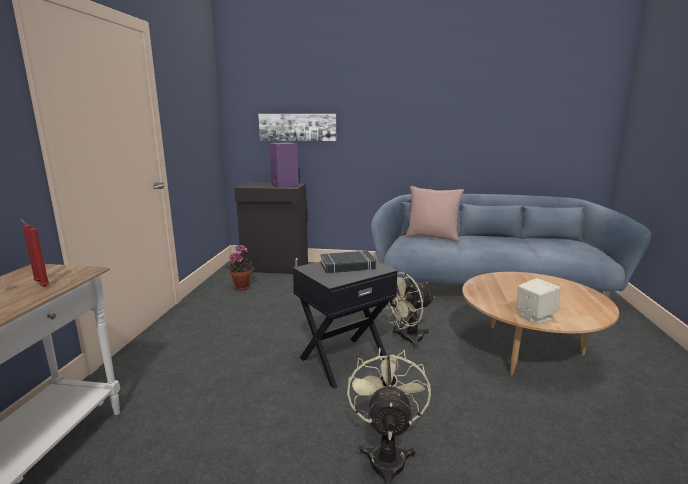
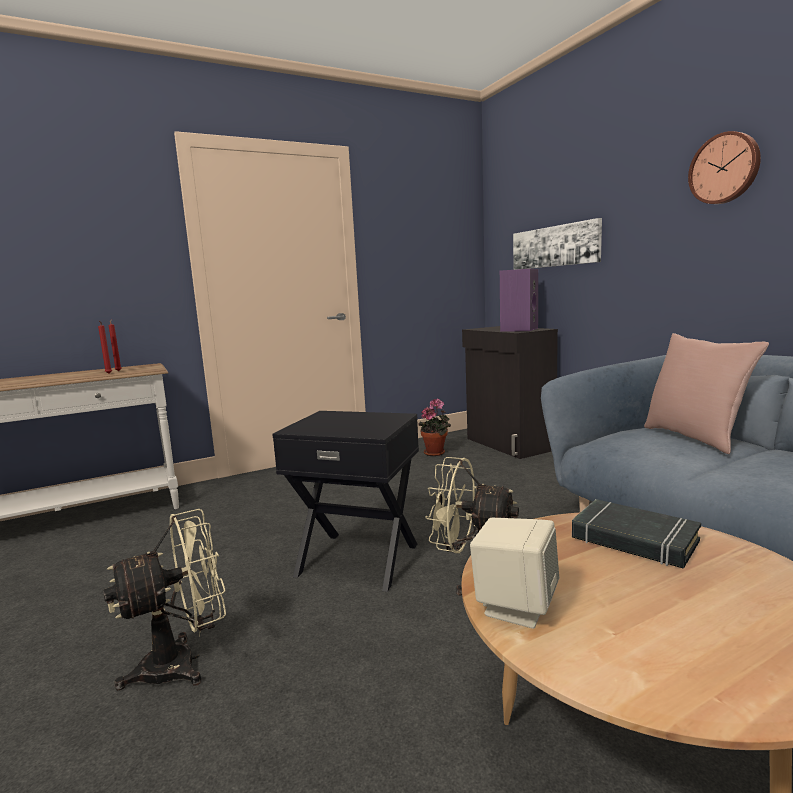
camera: 55 degrees right, 5 degrees down
black book [320,251,376,273] -> black book moved to [572,499,701,568]
none -> wall clock [688,131,761,204]

